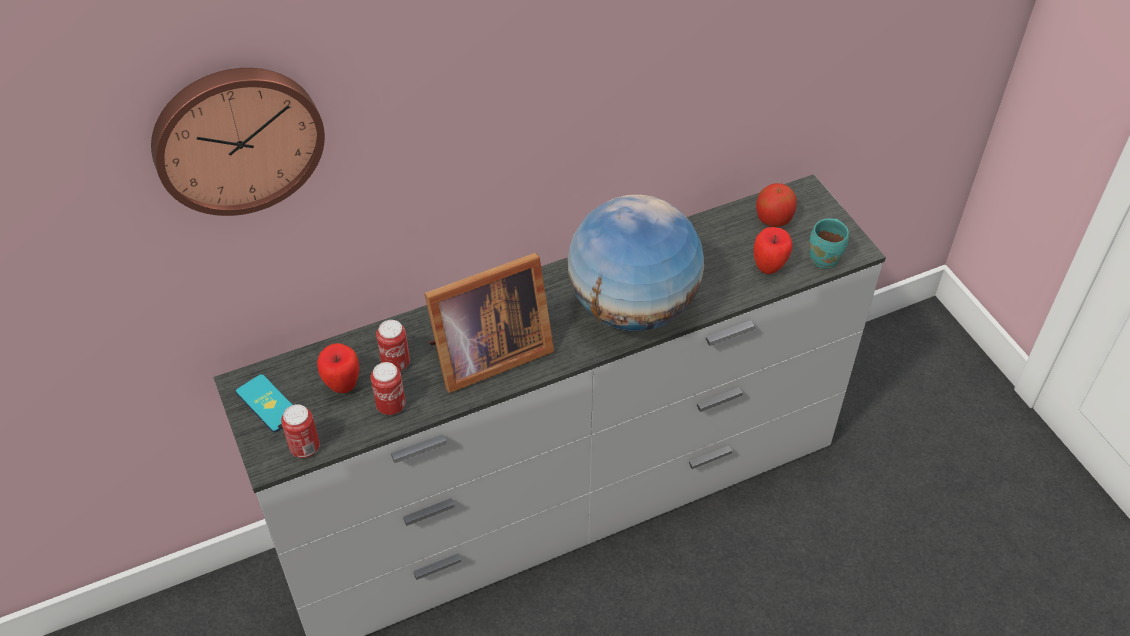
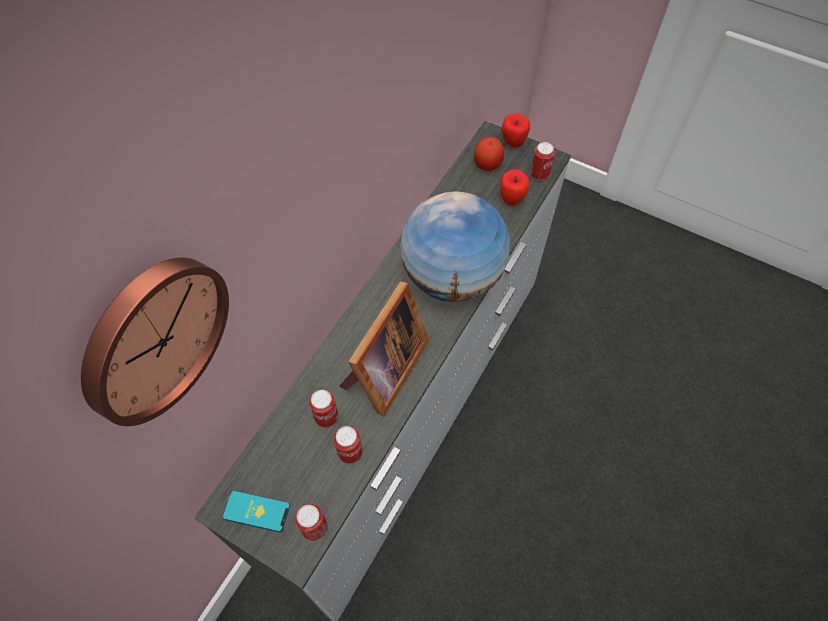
camera: 35 degrees left, 10 degrees up
apple [317,343,359,393] -> apple moved to [502,113,530,148]
turquoise mug [810,218,849,269] -> can [530,142,555,180]

